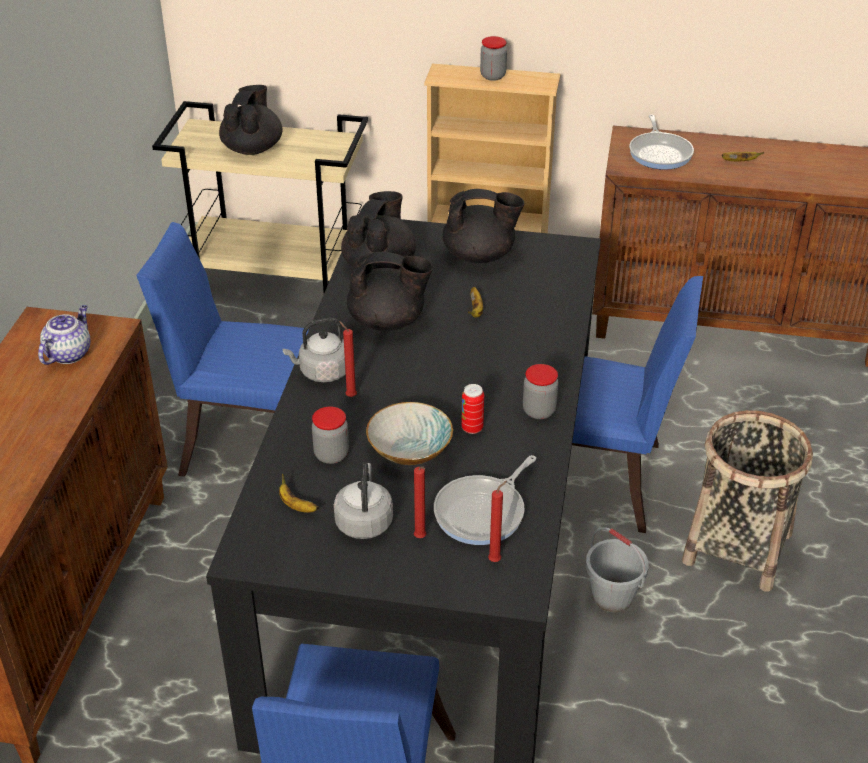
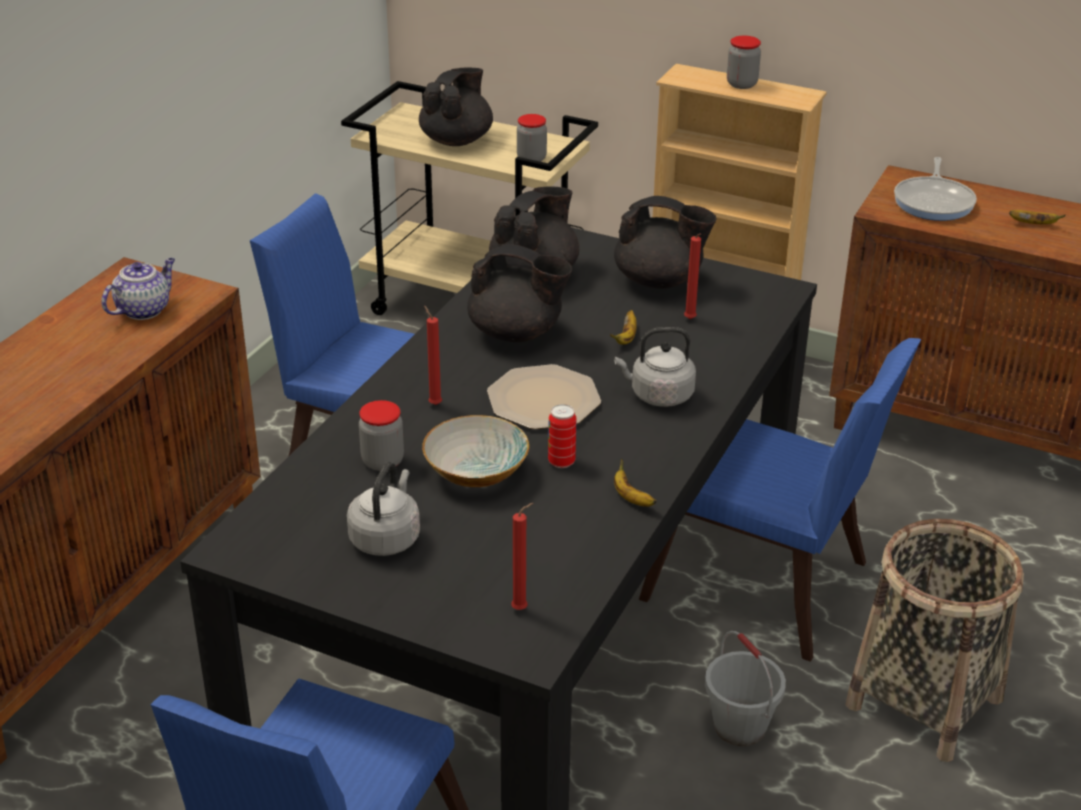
camera: 15 degrees right, 5 degrees down
banana [279,474,319,513] -> banana moved to [614,459,657,507]
grey kettle [283,318,346,382] -> grey kettle moved to [614,327,696,407]
red candle [414,466,426,538] -> red candle moved to [684,234,701,319]
frying pan [434,455,536,545] -> none
jar [523,364,559,419] -> jar moved to [517,114,547,162]
none -> plate [487,364,601,429]

